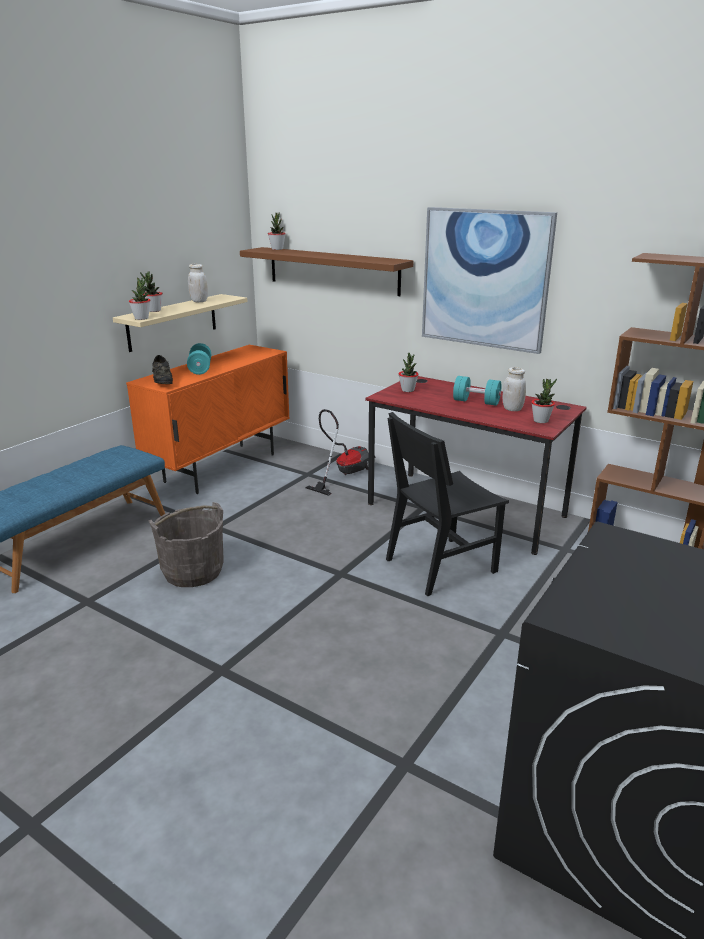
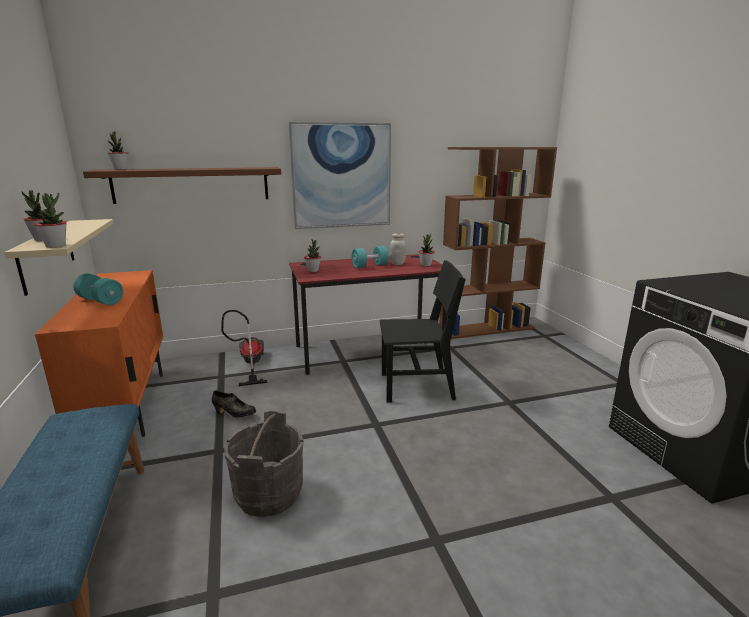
camera: 50 degrees left, 5 degrees down
black shoe [152,355,173,384] -> black shoe moved to [212,390,256,417]
white jar [188,264,208,302] -> none
black chair [386,412,509,596] -> black chair turned 105 degrees counterclockwise [380,260,466,403]

